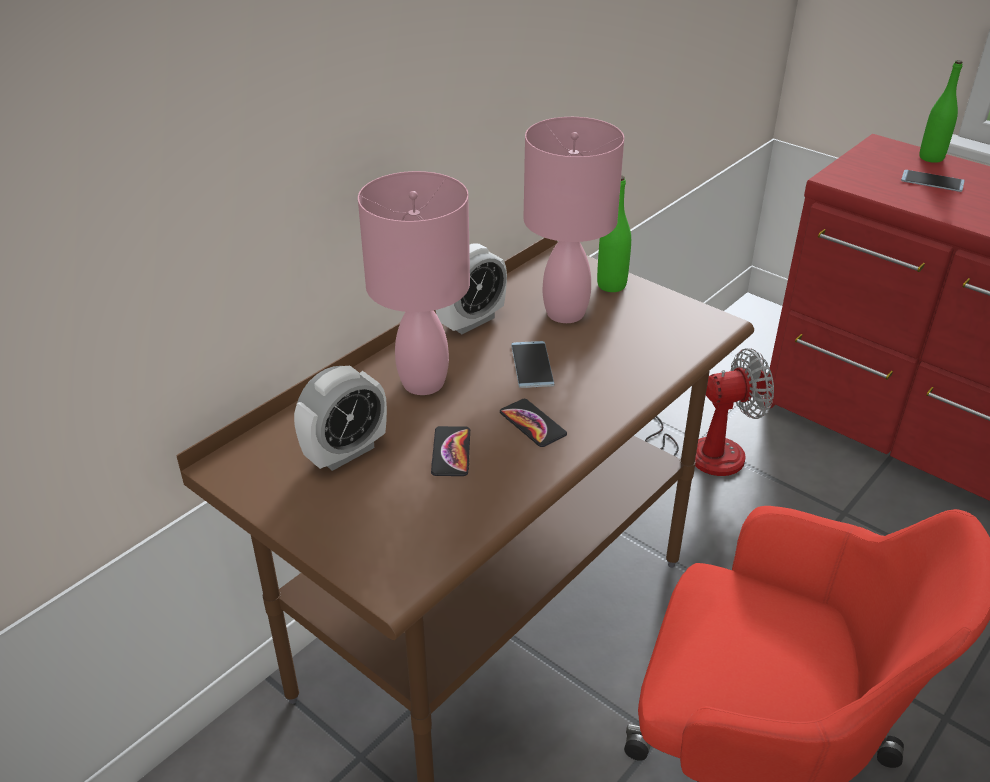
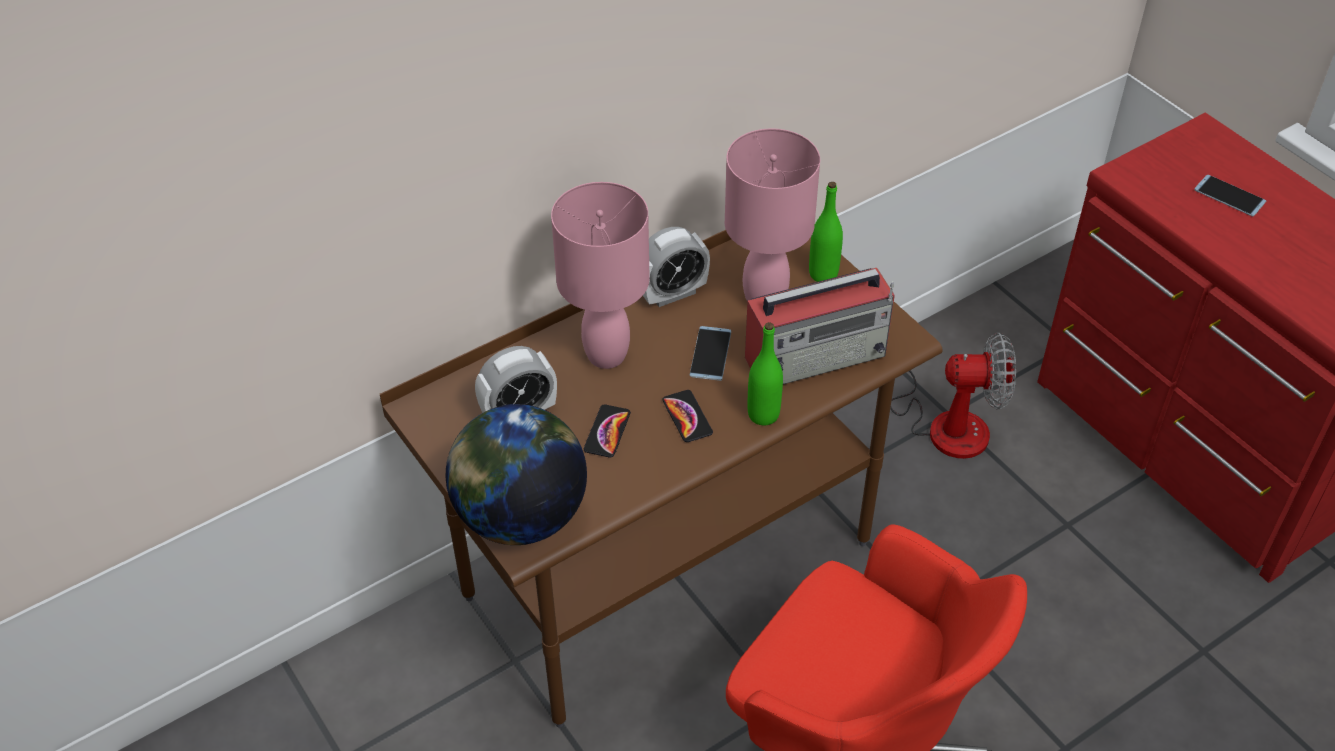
camera: 15 degrees right, 10 degrees up
green bottle [919,60,963,163] -> green bottle moved to [747,322,783,425]
none -> globe [446,404,587,545]
none -> radio [745,268,895,384]

